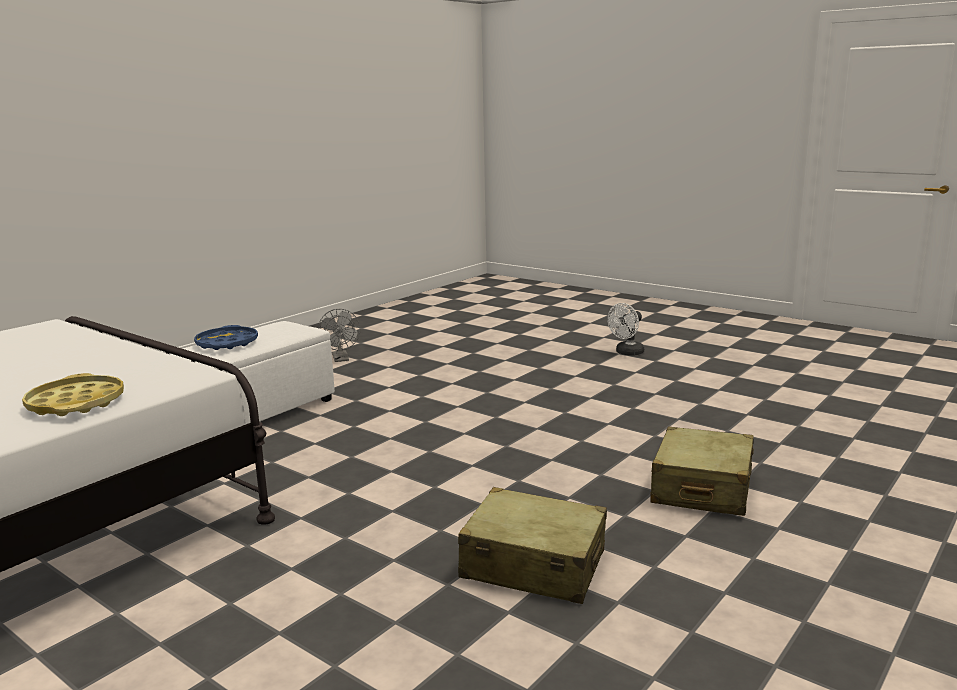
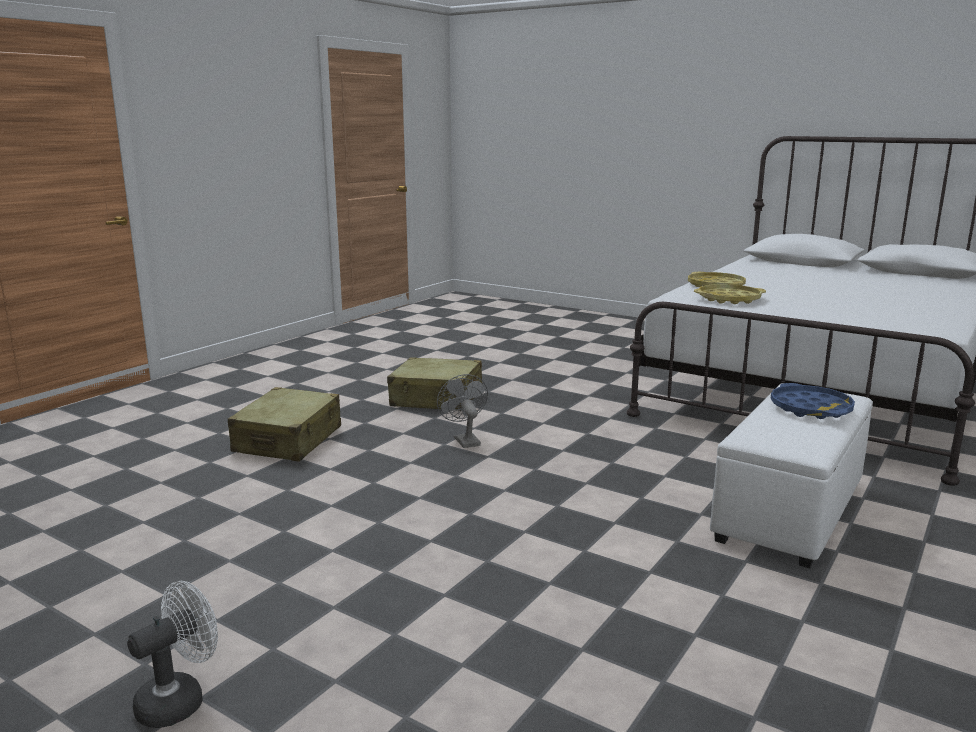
camera: 175 degrees right, 0 degrees up
grey fan [318,309,360,362] -> grey fan moved to [437,374,488,448]
none -> yellow tray [694,284,766,304]

